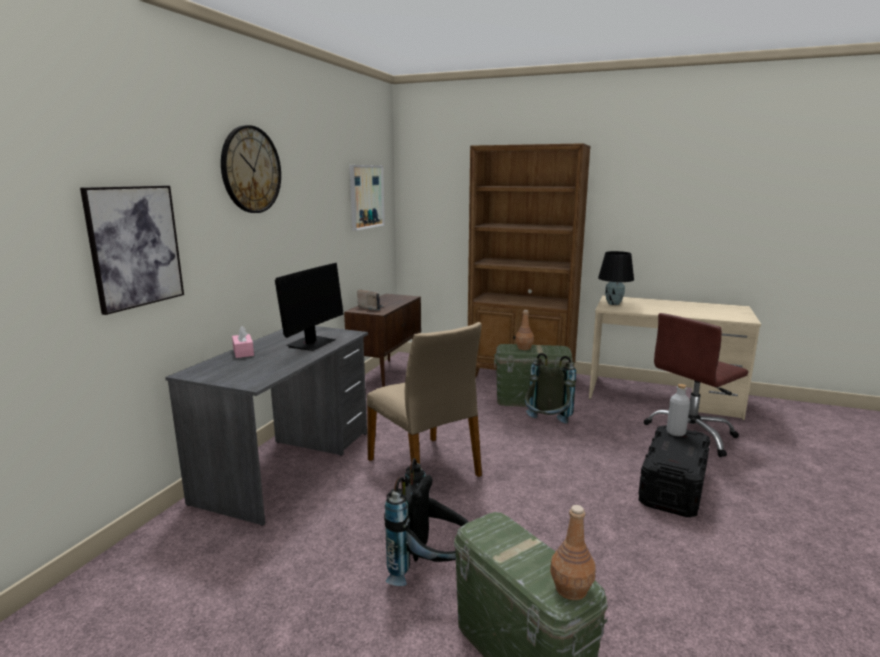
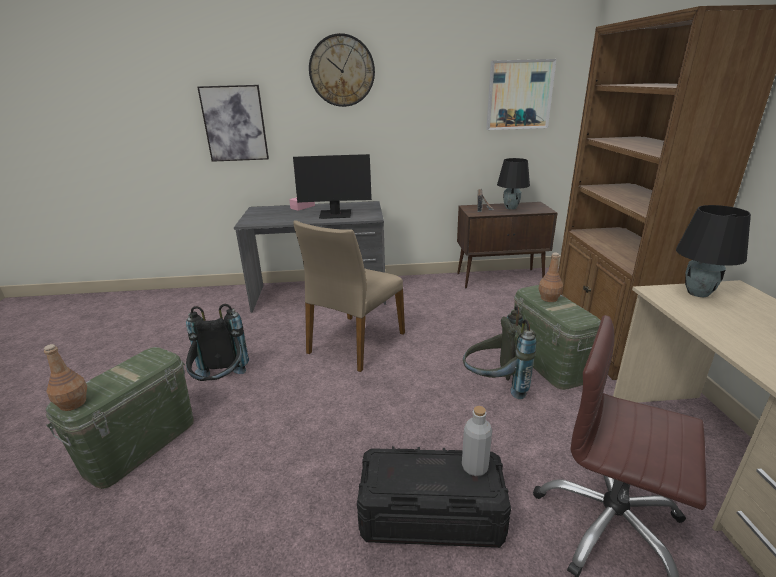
camera: 65 degrees right, 10 degrees up
none -> black table lamp [497,158,530,210]

